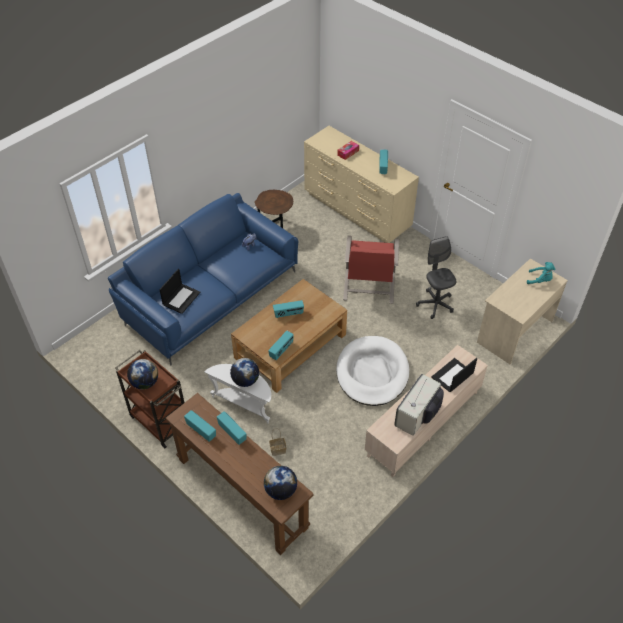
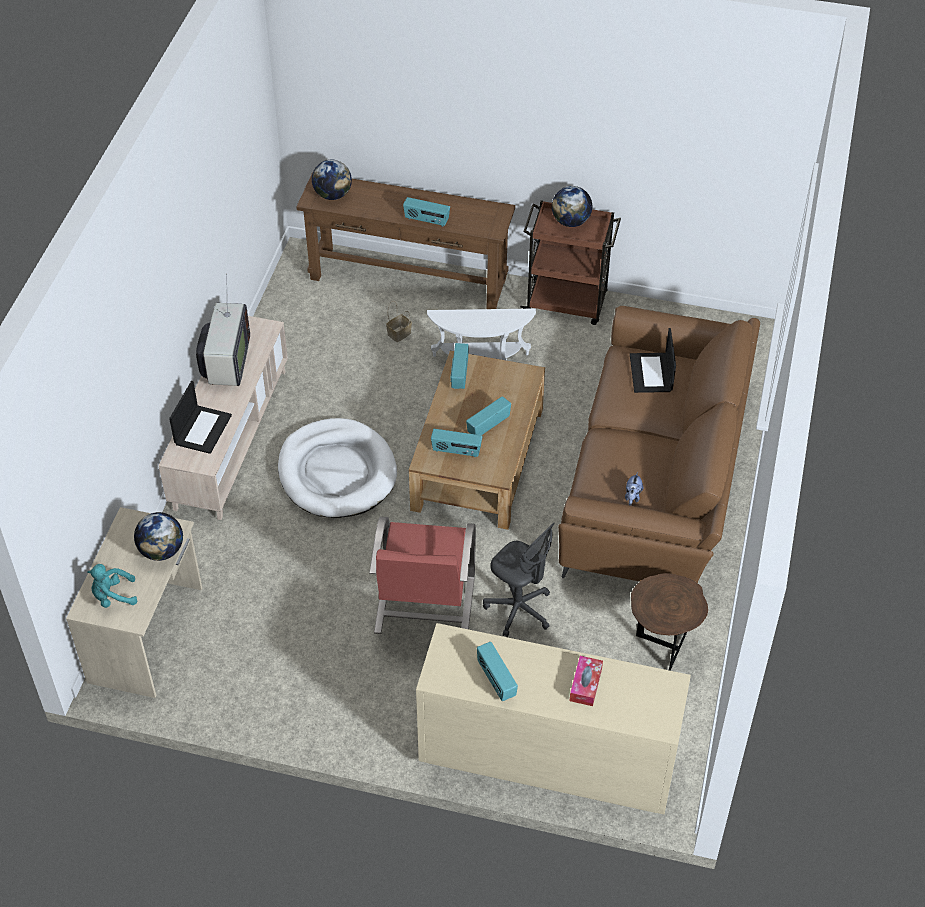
camera: 150 degrees right, 0 degrees up
blue sofa [108,193,298,366] -> brown sofa [558,306,760,583]
radio [184,410,216,442] -> radio moved to [431,429,482,457]
globe [230,358,259,387] -> globe moved to [134,512,183,561]
red armchair [343,235,399,304] -> red armchair turned 150 degrees counterclockwise [369,517,476,634]
grey office chair [416,236,457,319] -> grey office chair moved to [483,523,555,637]

